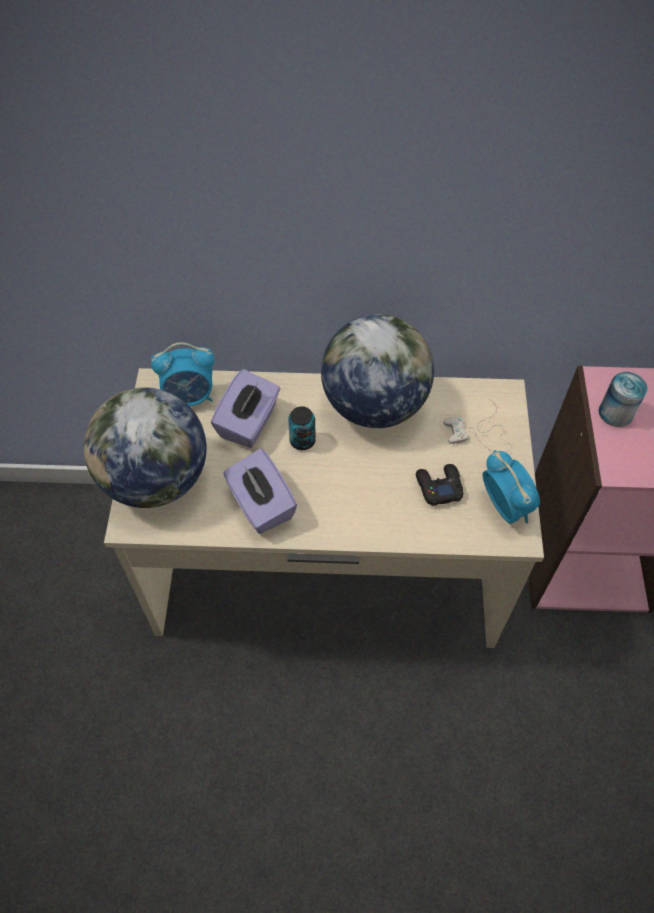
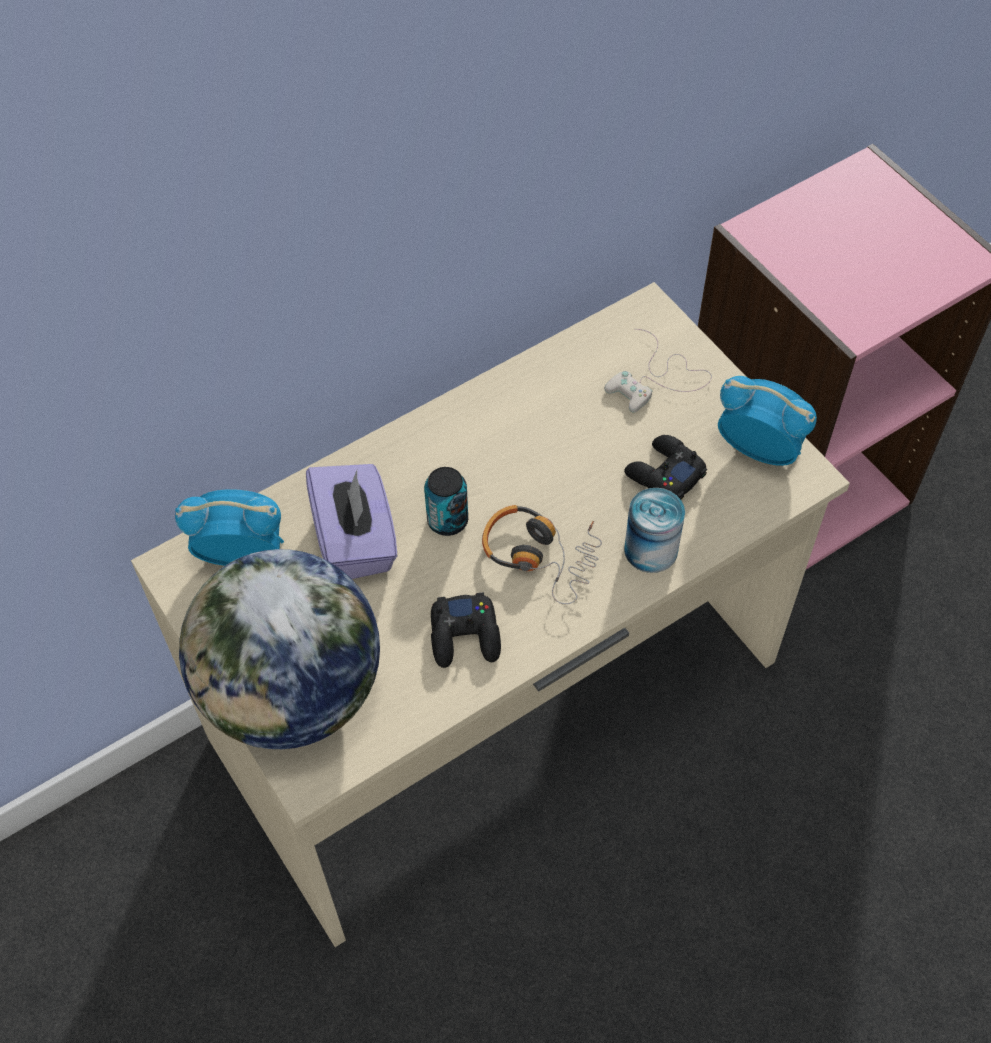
camera: 35 degrees left, 0 degrees up
alarm clock [151,342,214,406] -> alarm clock turned 135 degrees counterclockwise [175,489,284,566]
purple tissue box [223,448,297,534] -> black game controller [431,592,501,668]
globe [321,314,434,428] -> none
can [599,372,647,427] -> can moved to [624,488,685,573]
none -> headphones [482,505,602,604]

